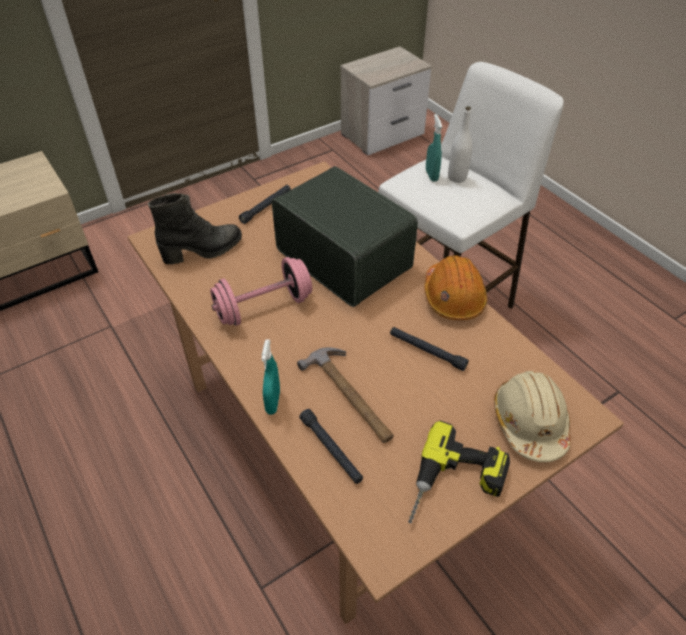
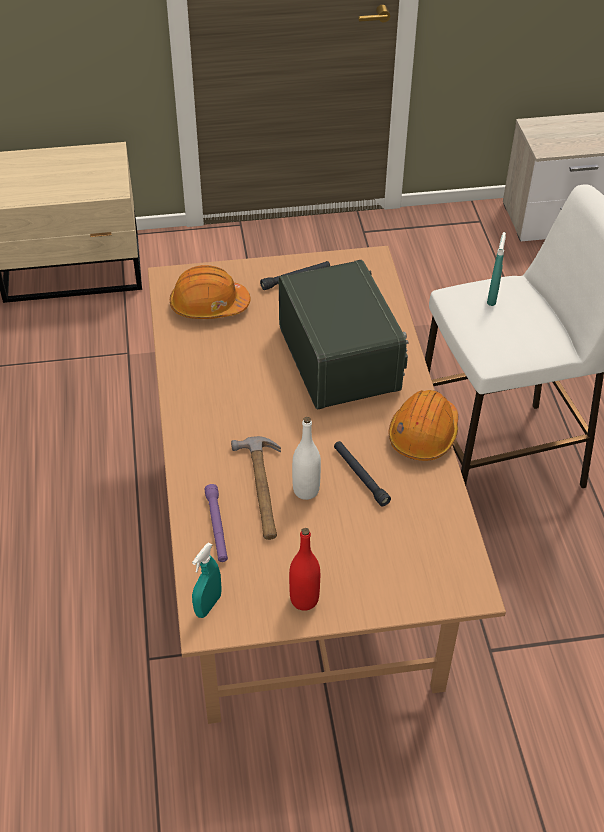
camera: 25 degrees right, 0 degrees up
black boot [148,193,242,264] -> orange hard hat [170,265,250,319]
pink dumbbell [210,257,312,326] -> none
turquoise spray bottle [261,339,280,415] -> turquoise spray bottle moved to [192,543,222,618]
black flashlight [299,409,363,484] -> purple flashlight [204,484,228,562]
power drill [408,421,510,523] -> red bottle [289,528,320,611]
white bottle [448,106,472,183] -> white bottle moved to [292,417,321,500]
beige hard hat [494,371,570,462] -> none

